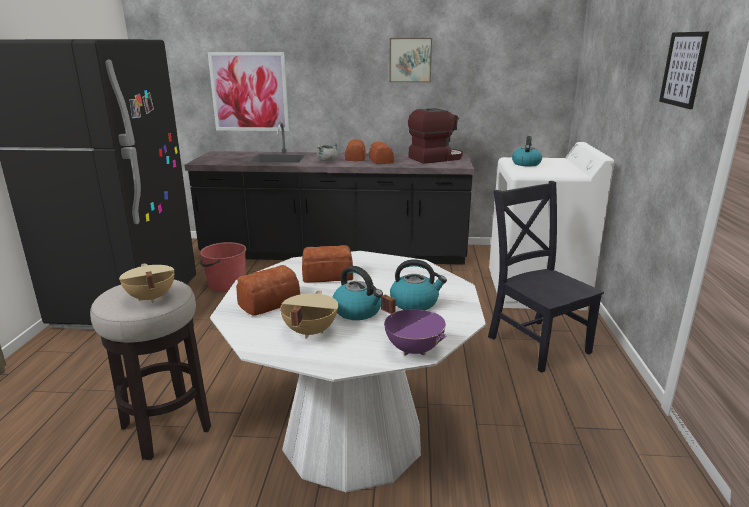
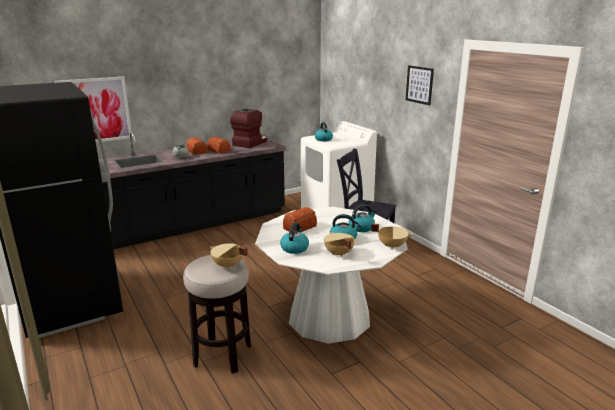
camera: 35 degrees left, 0 degrees up
red bucket [200,242,246,292] -> none
bread [236,265,300,316] -> kettle [280,223,309,254]
purple cooking pot [381,295,446,356] -> beige cooking pot [371,223,412,249]
picture [389,38,432,82] -> none

